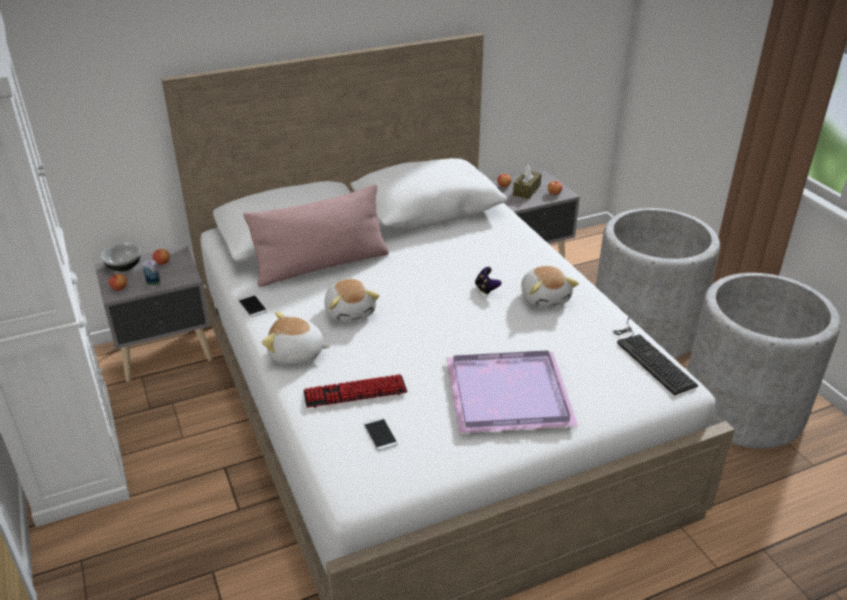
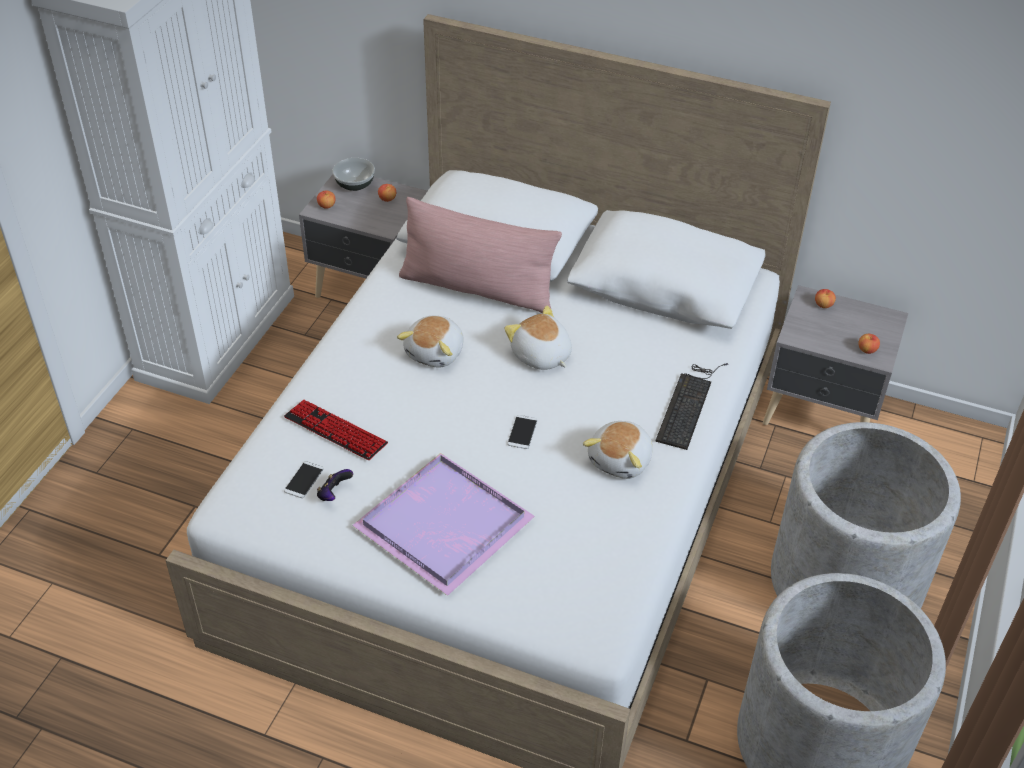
camera: 45 degrees right, 10 degrees up
can [143,260,160,288] -> none
phone [238,295,267,317] -> phone moved to [507,415,537,449]
plush toy [262,312,330,364] -> plush toy moved to [504,305,572,370]
game controller [475,267,502,295] -> game controller moved to [317,469,353,501]
brown tissue box [513,165,542,199] -> none
keyboard [613,317,698,395] -> keyboard moved to [656,363,728,450]

